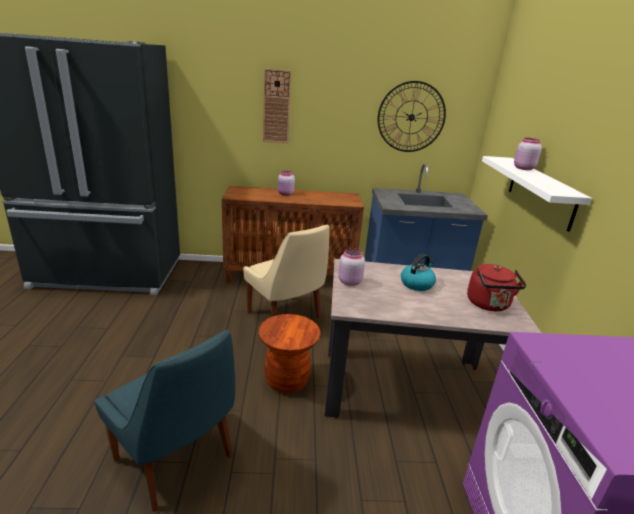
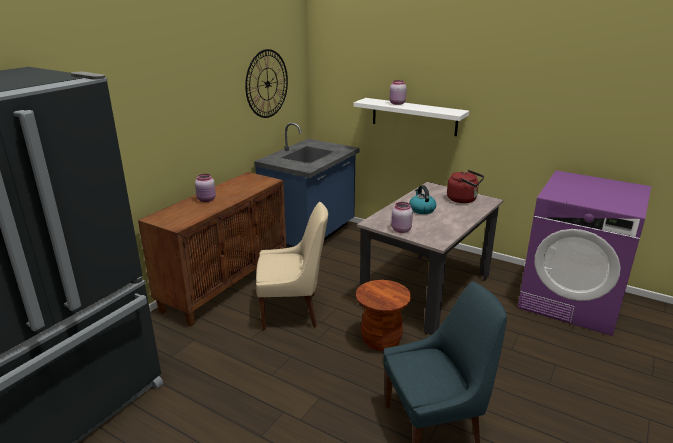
camera: 55 degrees left, 0 degrees up
wall clock [263,68,291,143] -> none

